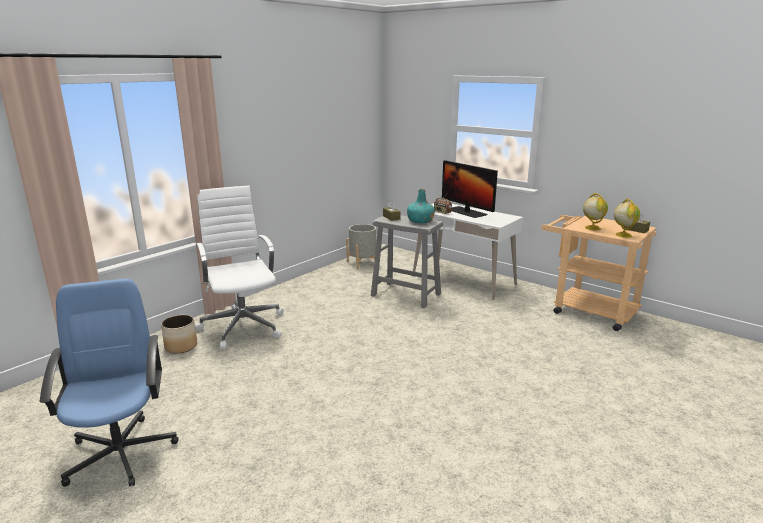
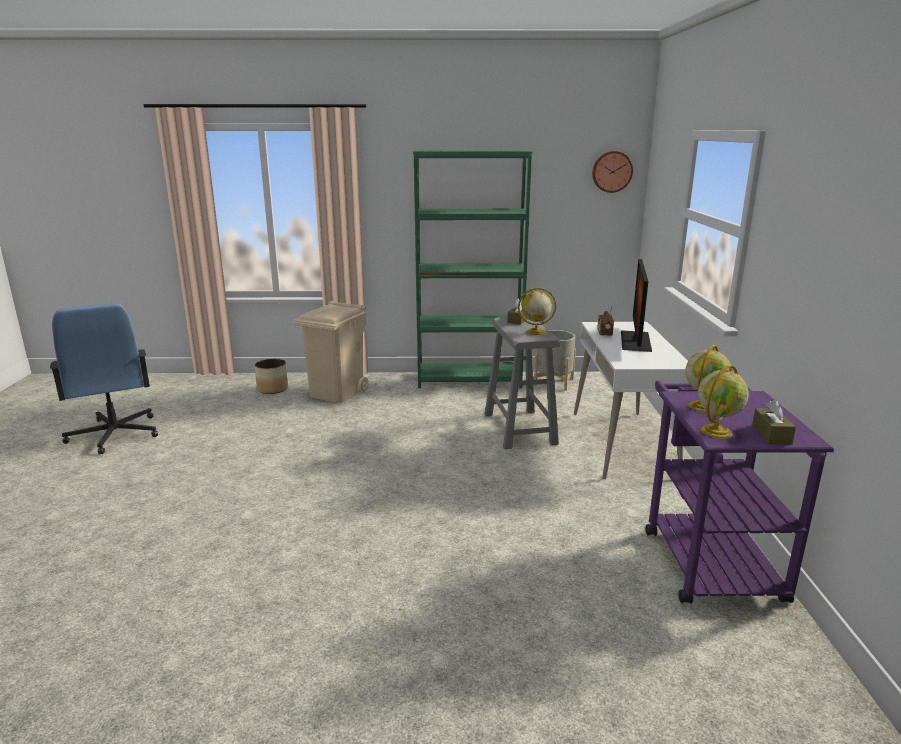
camera: 50 degrees right, 0 degrees up
blue office chair [39,279,178,487] -> blue office chair turned 120 degrees clockwise [50,303,158,454]
white office chair [195,186,284,349] -> beige trash can [292,301,369,403]
turquoise bottle [407,189,435,223] -> globe [518,288,556,335]
beige cart [541,215,656,331] -> purple cart [645,380,834,603]
none -> green bookcase [413,150,533,388]
none -> wall clock [592,151,633,193]

